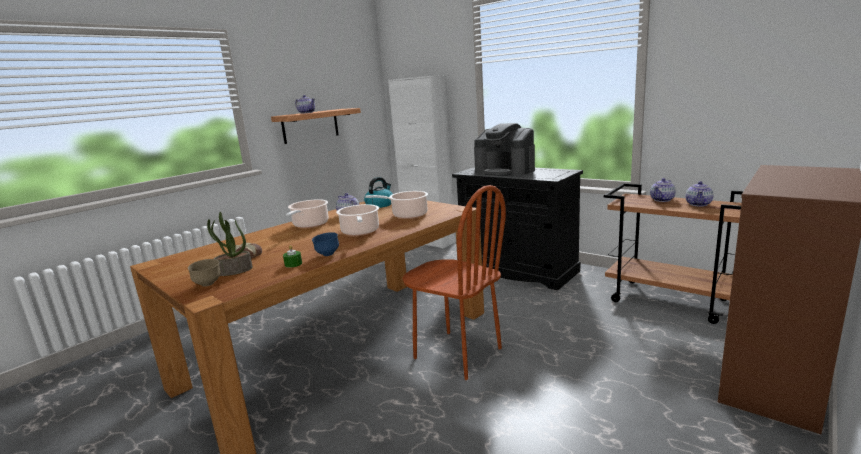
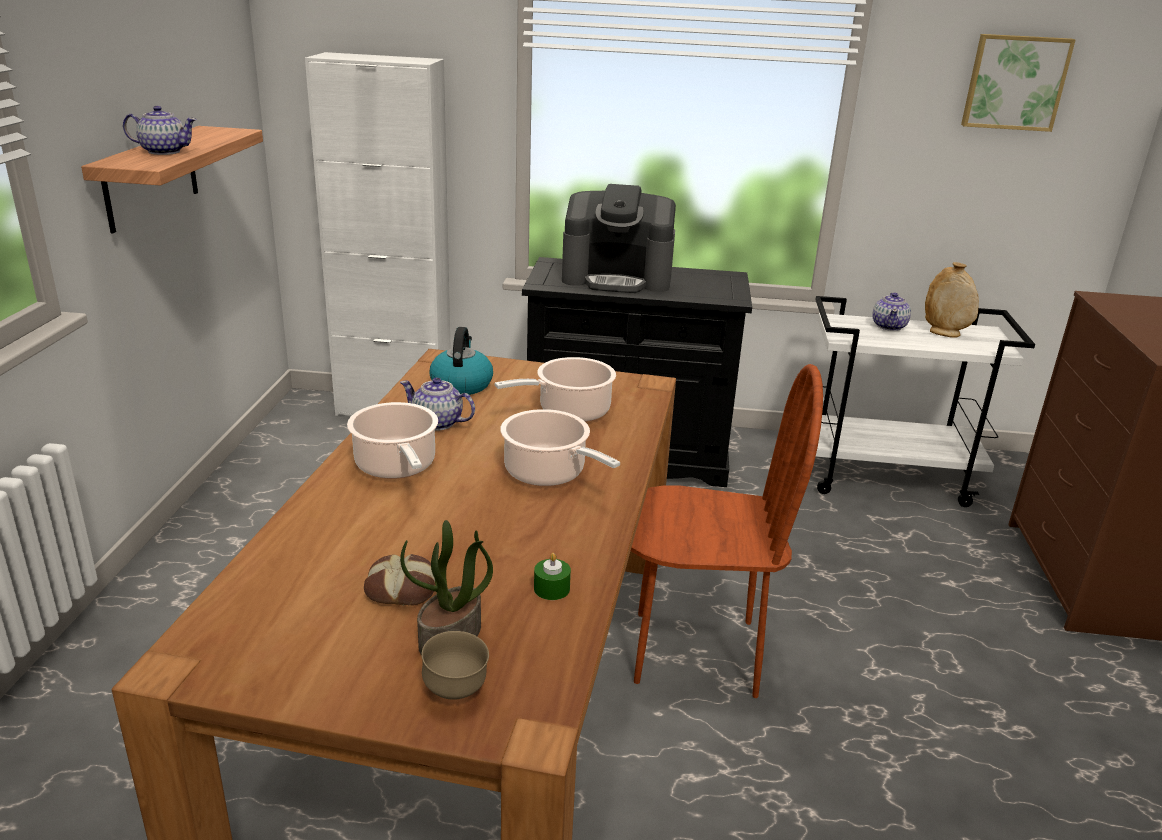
camera: 35 degrees left, 10 degrees up
blue bowl [312,232,339,256] -> none
brown cart [604,183,743,324] -> white cart [815,296,1035,507]
teapot [685,181,713,206] -> beige vase [925,262,979,338]
none -> picture [961,34,1076,132]

